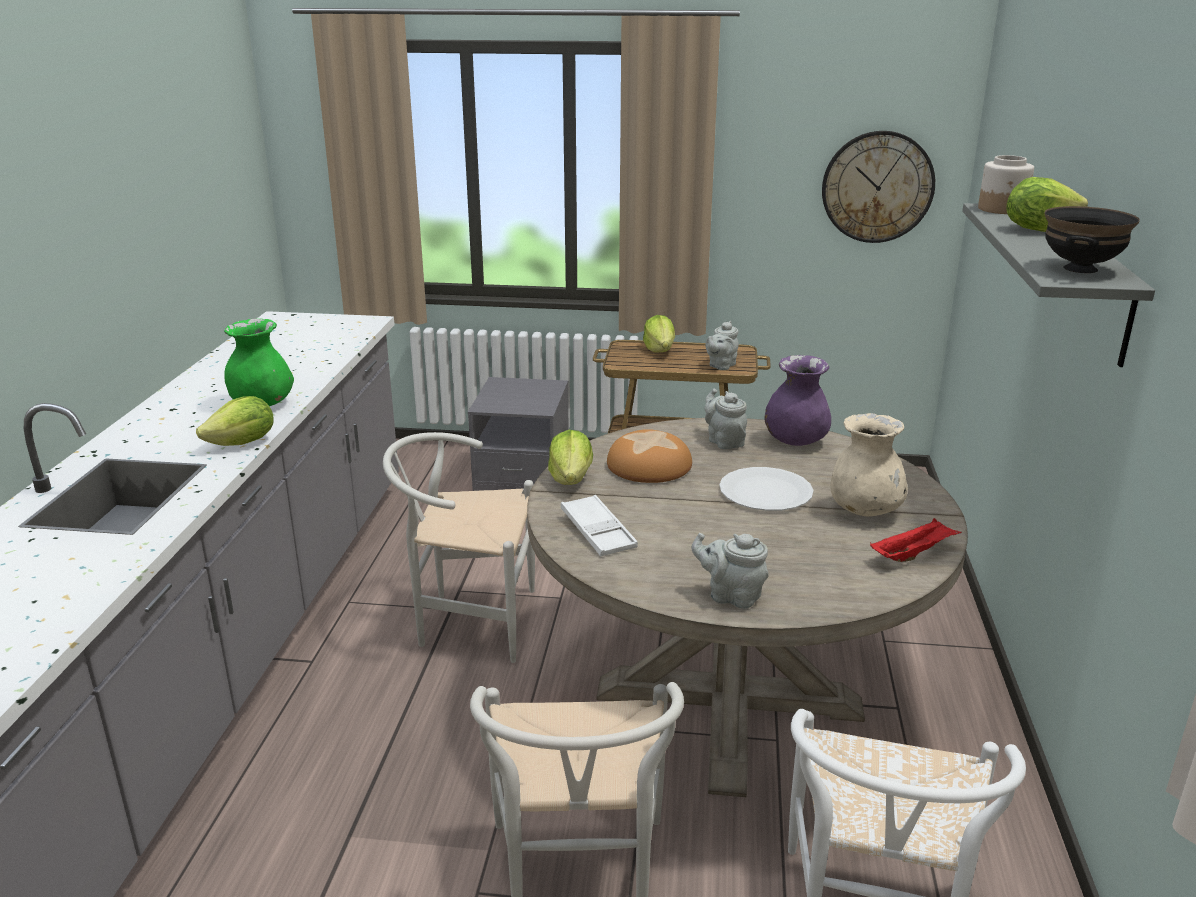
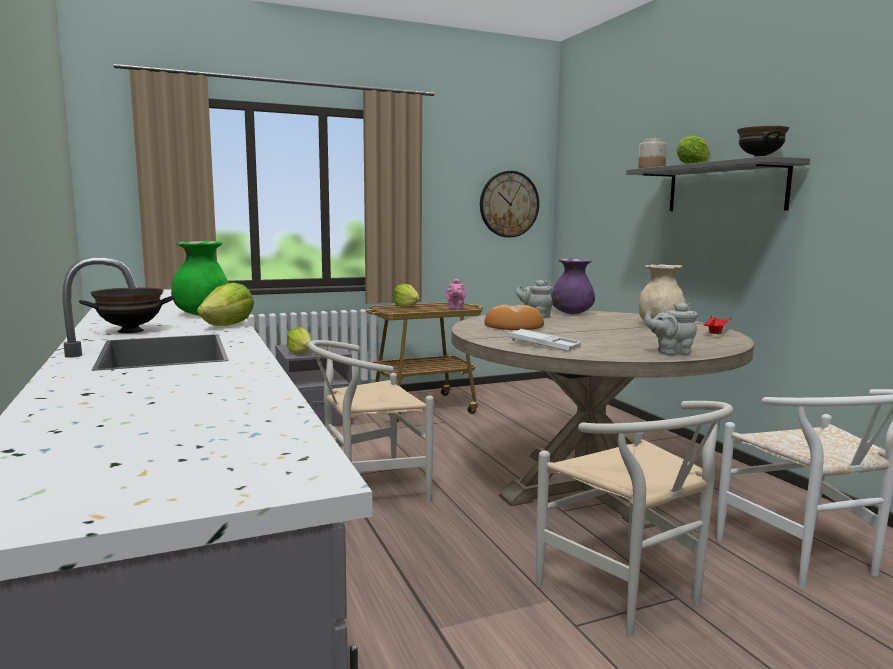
camera: 30 degrees left, 15 degrees down
lettuce [548,430,593,485] -> lettuce moved to [287,327,312,354]
grey teapot [706,321,739,370] -> pink teapot [445,279,466,310]
white plate [719,467,814,511] -> none
none -> black bowl [79,287,175,333]

